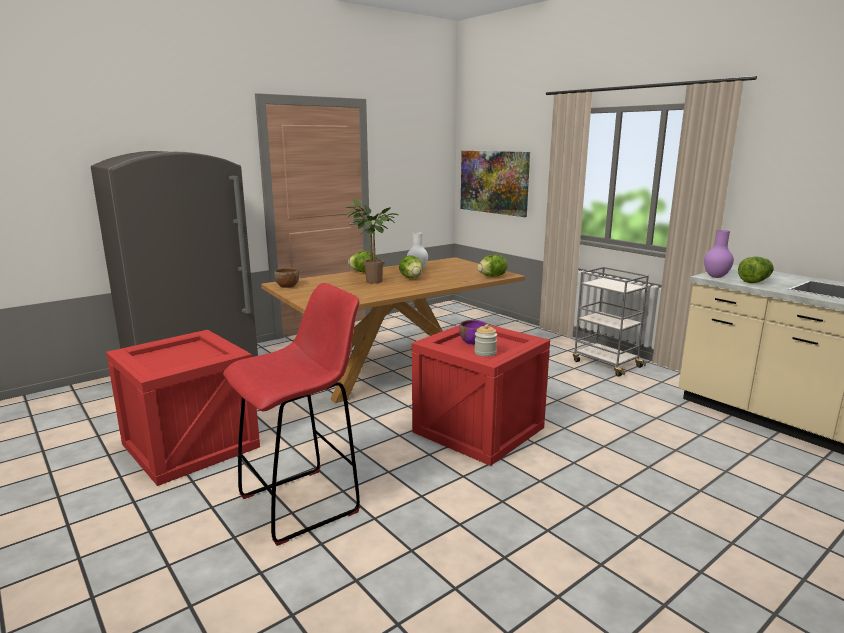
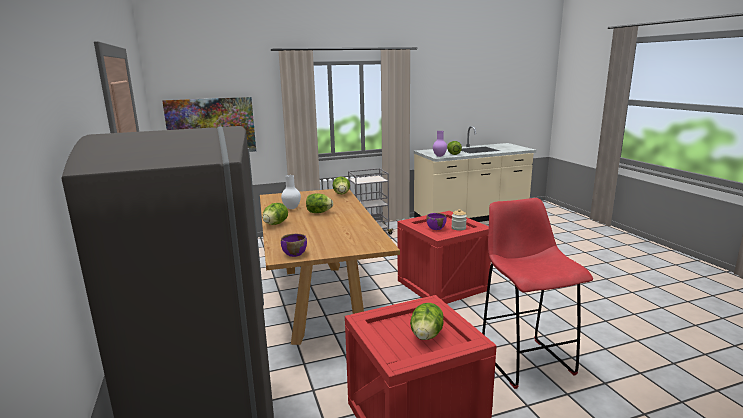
camera: 70 degrees left, 0 degrees up
brown bowl [274,268,299,288] -> purple bowl [281,234,307,257]
potted plant [346,199,398,284] -> none
none -> lettuce [410,303,444,340]

